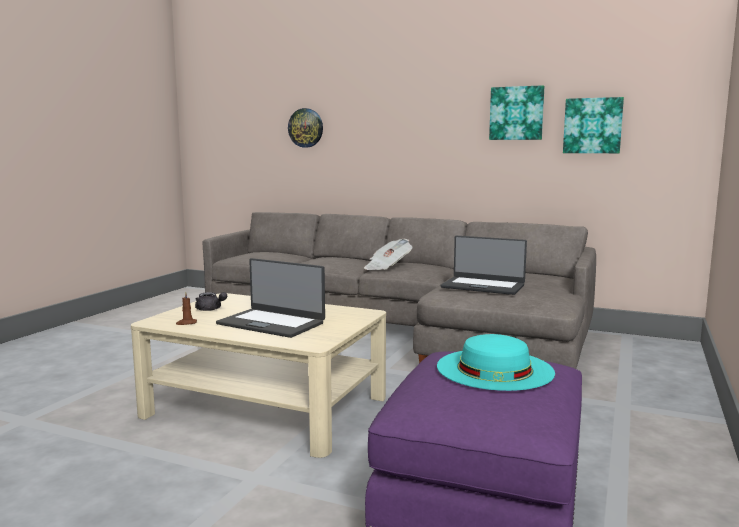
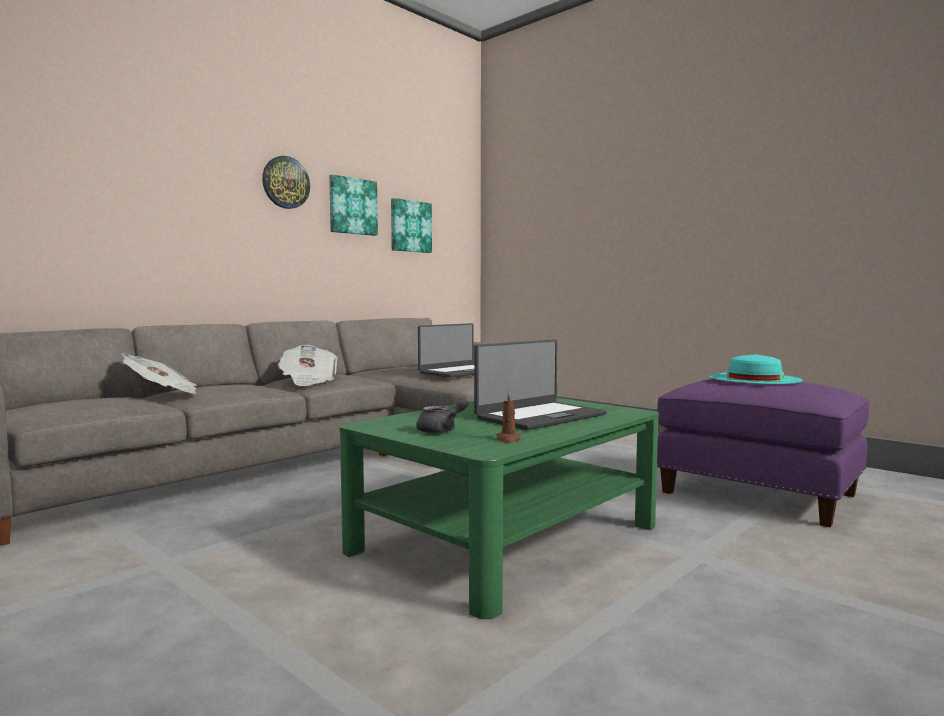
camera: 70 degrees left, 5 degrees down
beige coffee table [131,293,386,458] -> green coffee table [339,398,659,619]
wall clock [288,108,323,148] -> wall clock moved to [262,156,310,209]
none -> newspaper [122,353,196,394]

